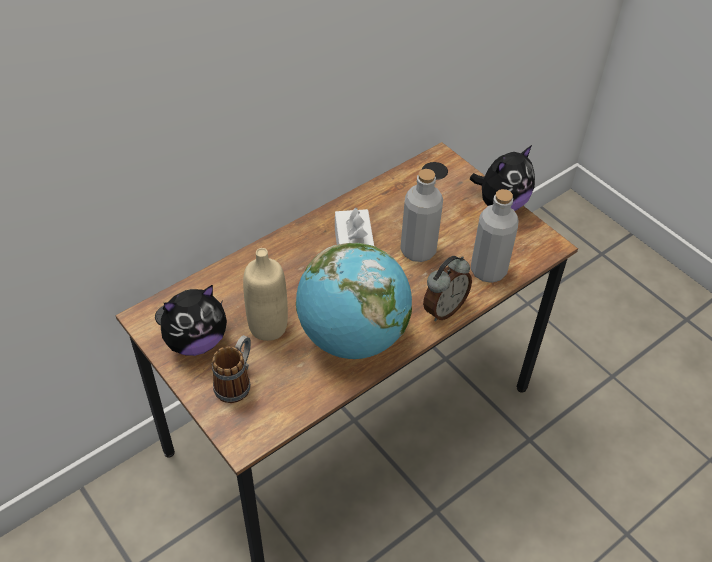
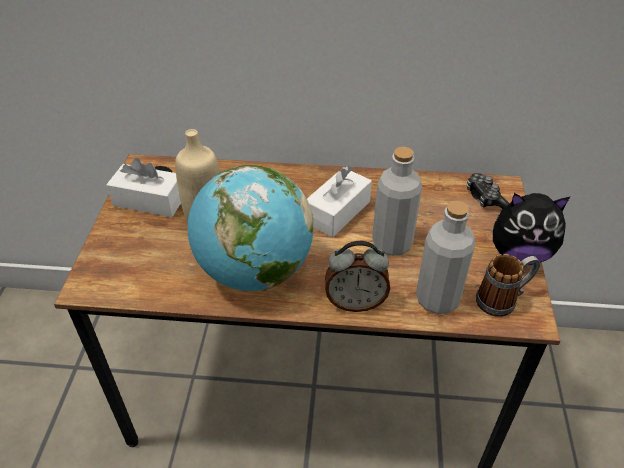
camera: 45 degrees right, 5 degrees down
plush toy [161,285,227,356] -> white tissue box [106,158,181,217]
mug [212,335,251,403] -> mug moved to [476,254,540,317]
none -> game controller [467,173,509,209]

